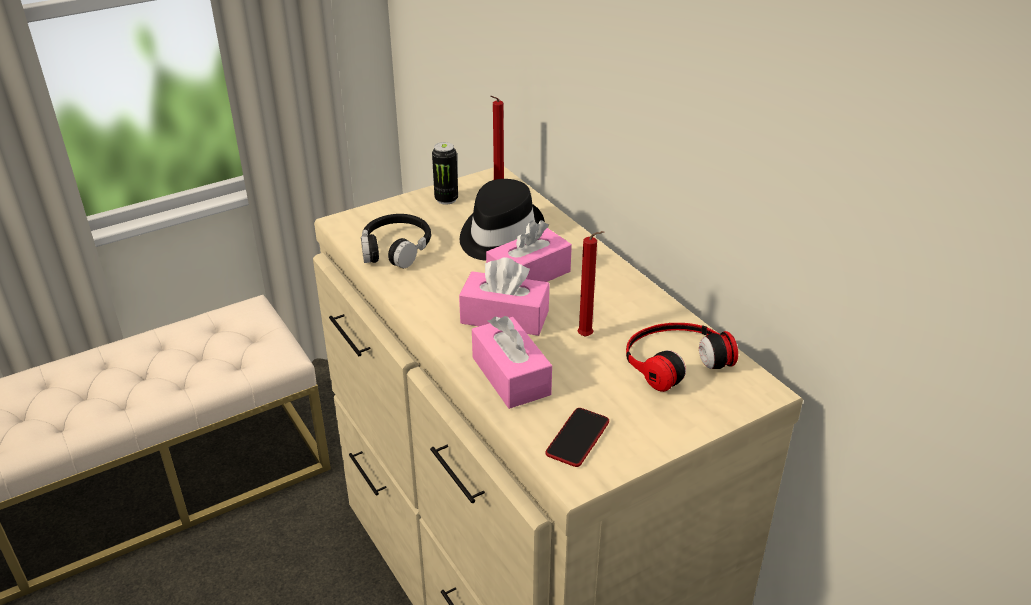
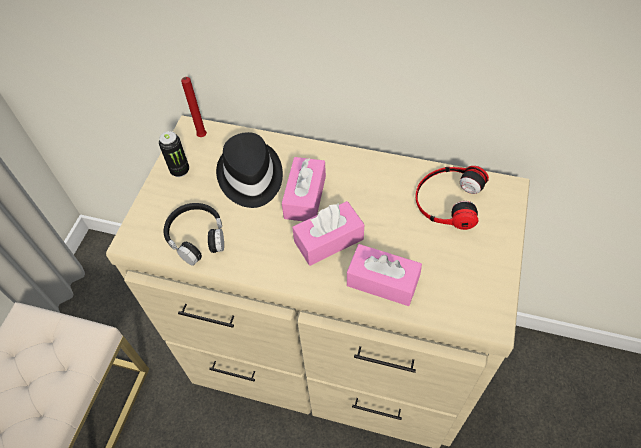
camera: 40 degrees left, 20 degrees up
phone [545,408,609,467] -> none
red candle [578,231,604,337] -> none

